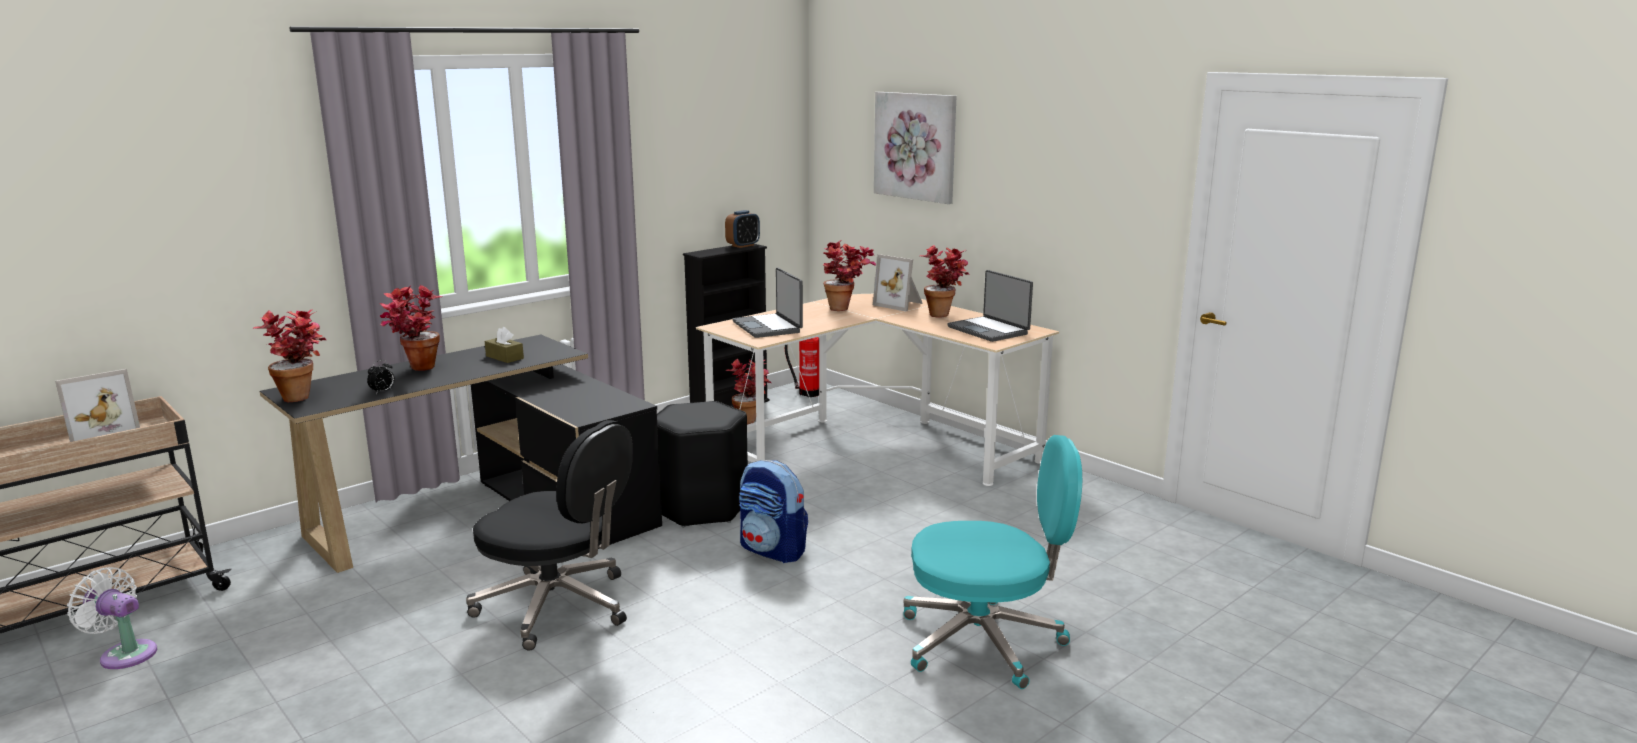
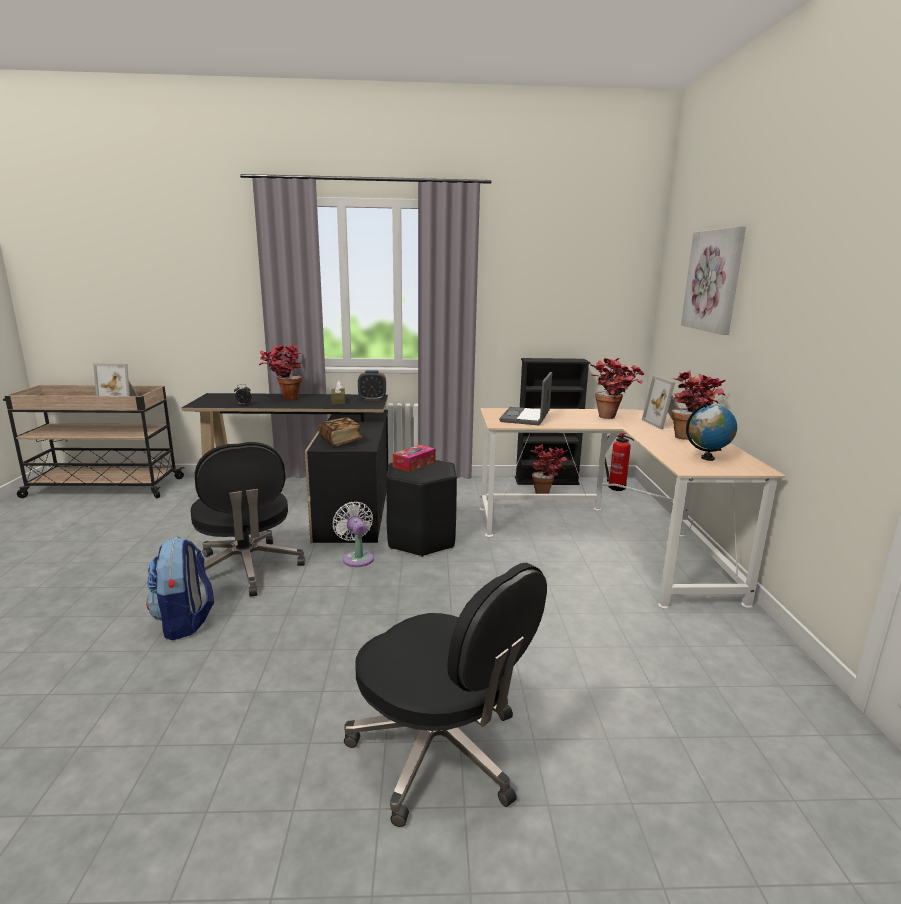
camera: 40 degrees right, 0 degrees up
white fan [67,567,157,669] -> white fan moved to [333,502,374,567]
potted plant [252,310,326,402] -> none
alarm clock [725,210,760,248] -> alarm clock moved to [358,370,386,401]
backpack [739,460,808,563] -> backpack moved to [146,537,214,640]
turquoise office chair [903,435,1082,689] -> black office chair [344,563,547,827]
laptop [947,270,1033,342] -> globe [686,403,737,461]
none -> book [318,417,363,447]
none -> tissue box [393,445,436,472]

